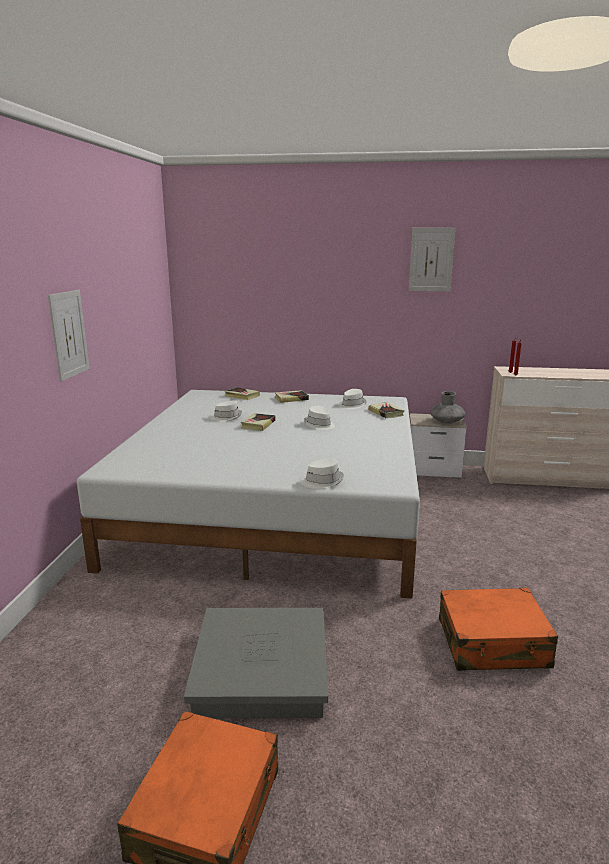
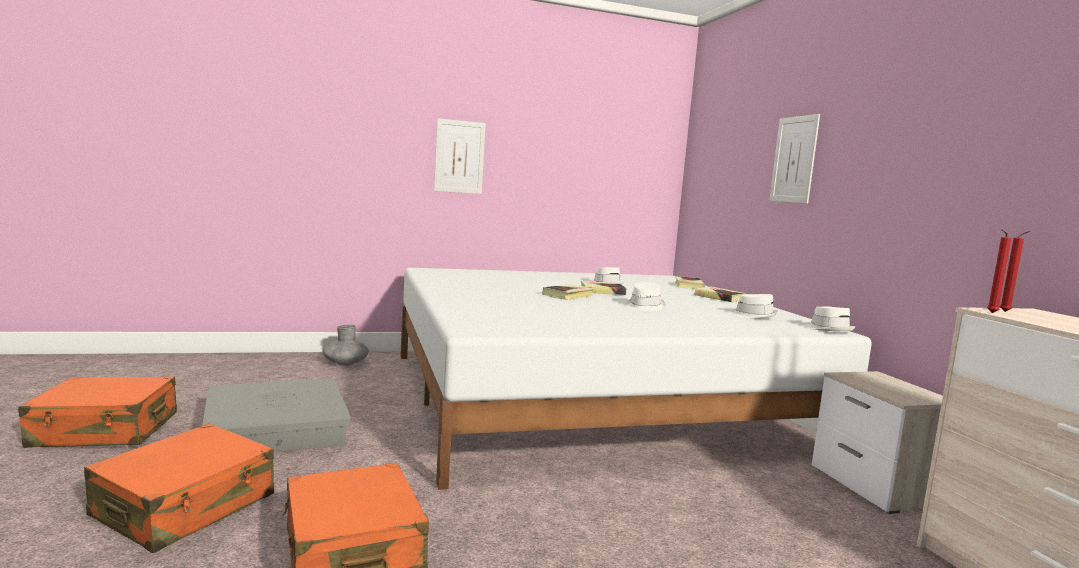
camera: 65 degrees right, 10 degrees down
white hat [300,458,344,489] -> white hat moved to [804,306,855,331]
book [368,402,405,418] -> book moved to [543,284,594,300]
picture [409,228,455,291] -> picture moved to [769,114,820,204]
grey vase [430,391,465,424] -> grey vase moved to [323,325,369,366]
none -> orange suitcase [84,423,274,553]

